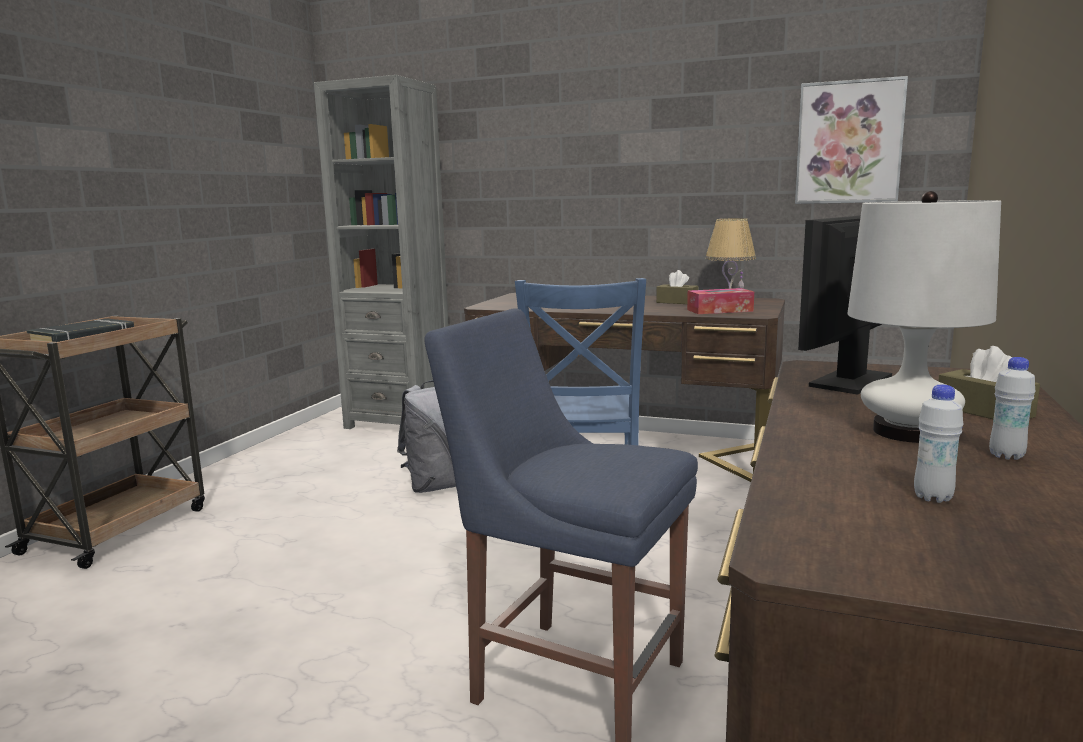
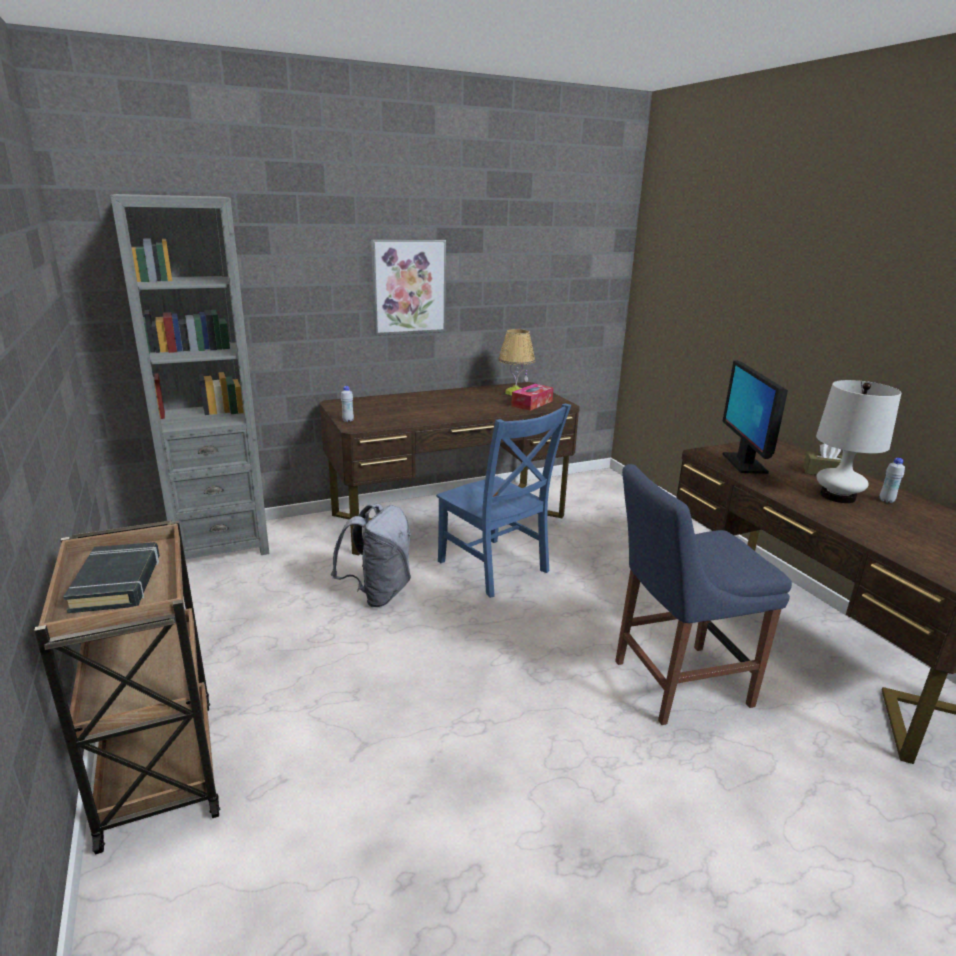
camera: 45 degrees left, 10 degrees up
brown tissue box [656,270,699,304] -> none
picture [795,76,908,204] -> picture moved to [371,239,446,336]
white bottle [914,385,964,503] -> white bottle moved to [341,386,354,422]

